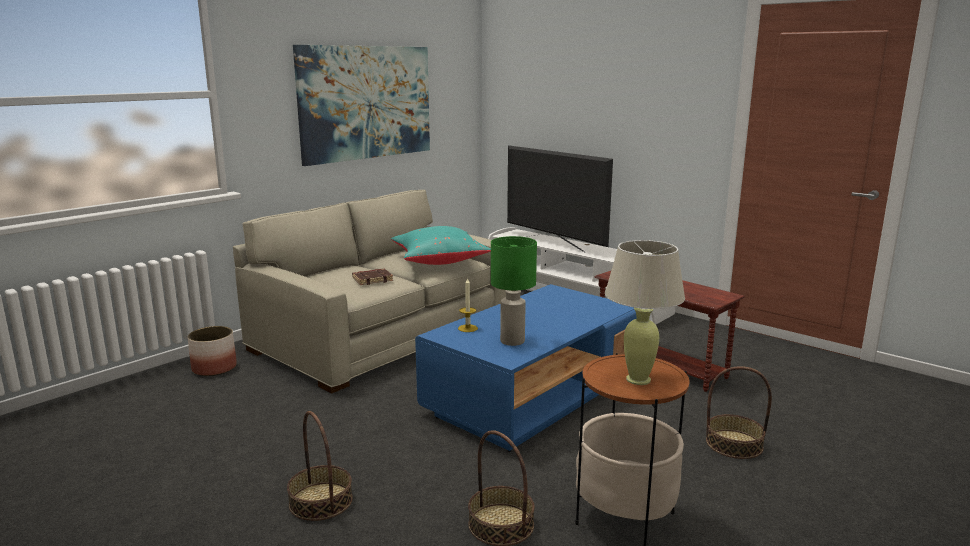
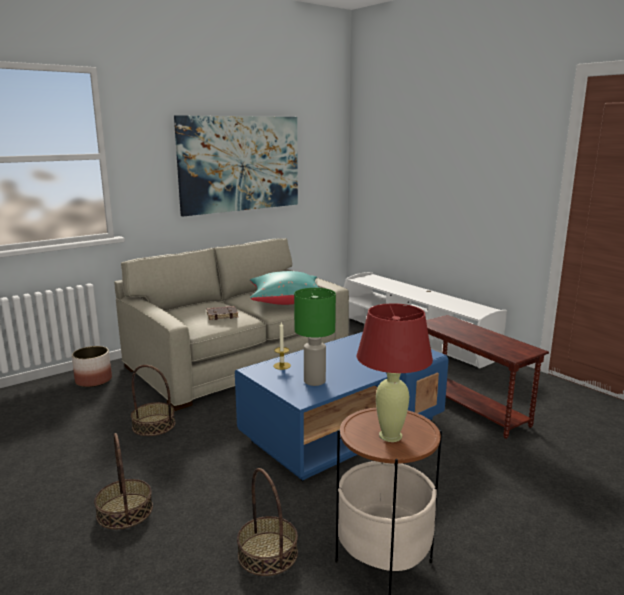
camera: 10 degrees right, 0 degrees up
television [507,145,613,253] -> none
beige table lamp [605,240,685,385] -> red table lamp [357,303,433,442]
basket [706,366,772,459] -> basket moved to [131,365,175,436]

